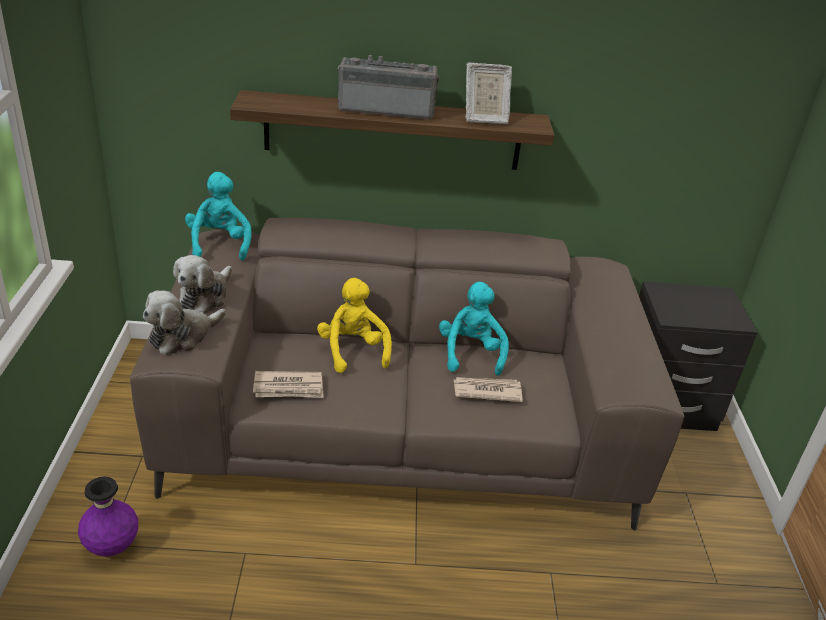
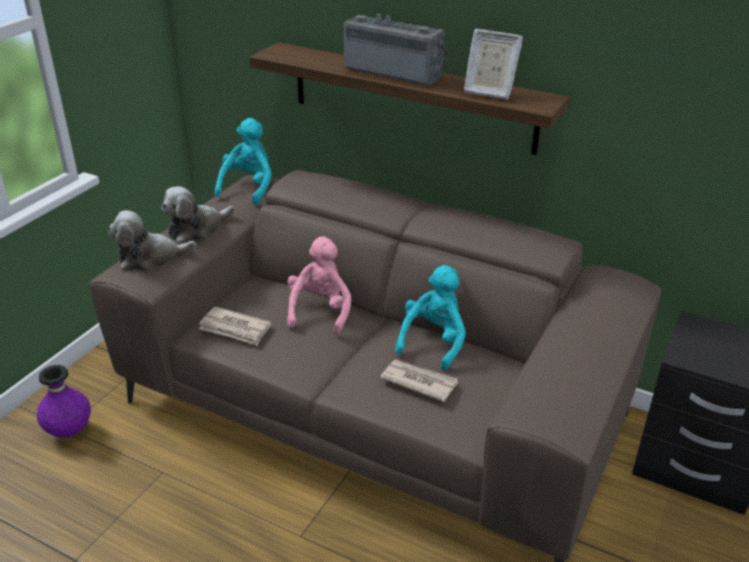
camera: 30 degrees right, 0 degrees up
yellow plush toy [317,278,392,373] -> pink plush toy [287,236,351,334]

